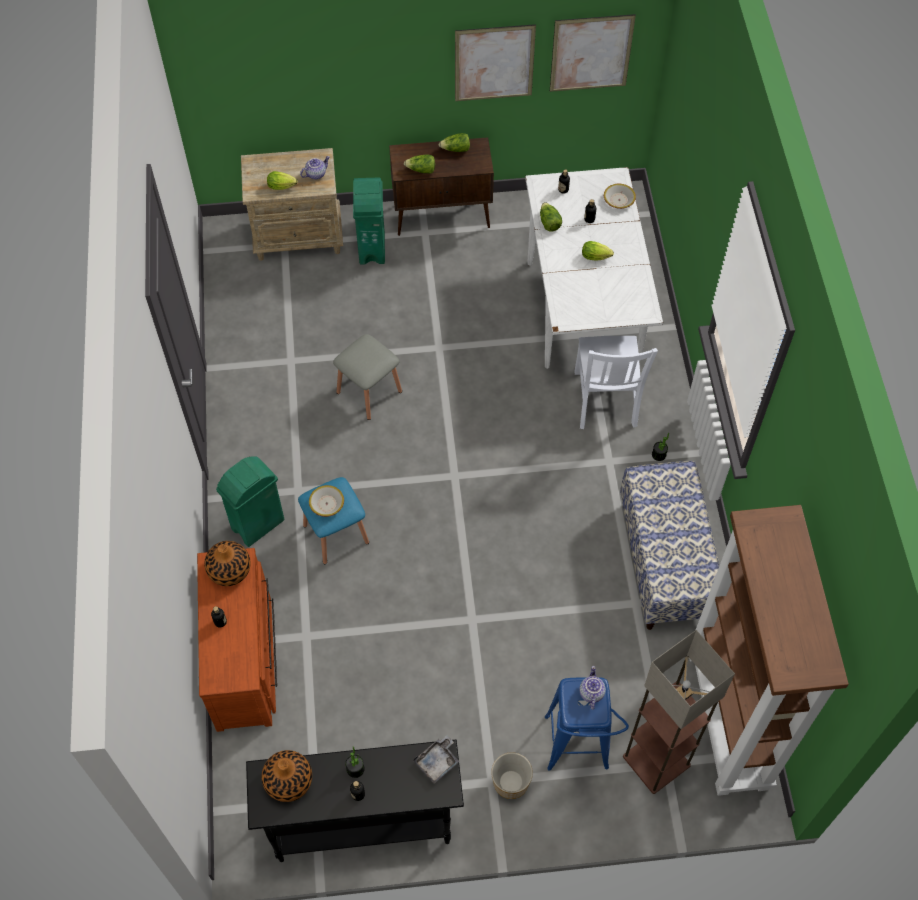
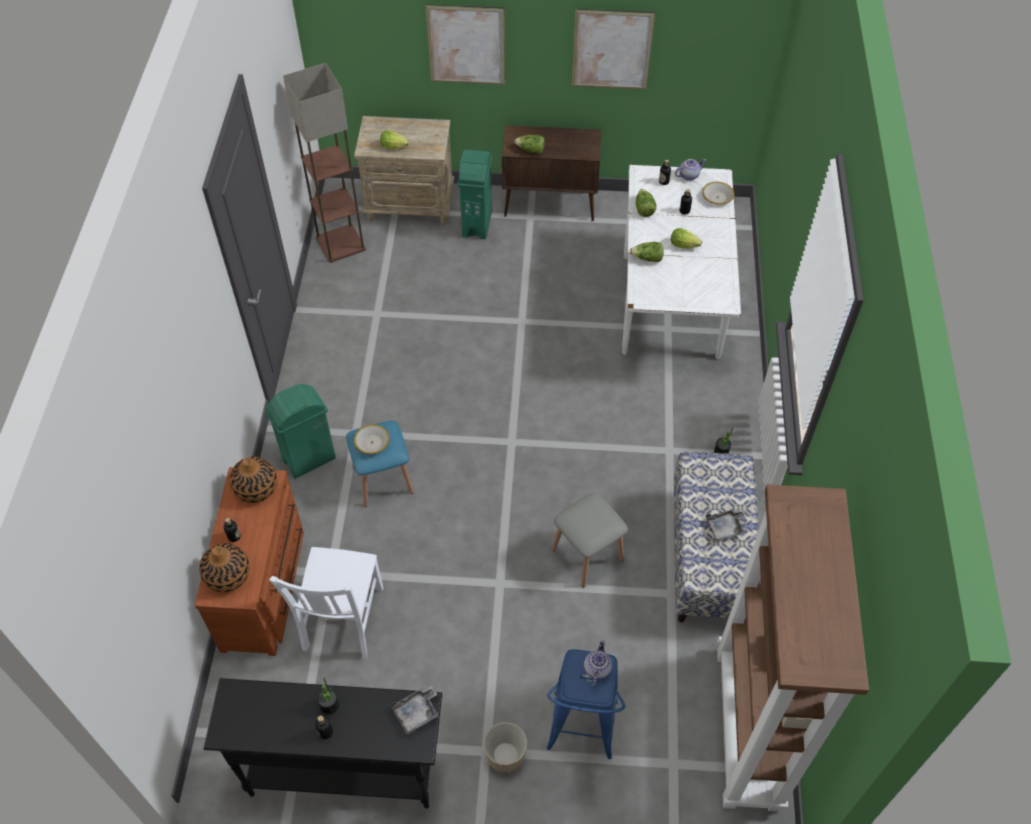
camera: 10 degrees right, 5 degrees down
vase [262,750,312,802] -> vase moved to [199,543,250,592]
teapot [300,156,330,179] -> teapot moved to [675,159,706,181]
grey stool [333,334,402,420] -> grey stool moved to [551,493,628,588]
lettuce [439,133,470,152] -> lettuce moved to [629,242,664,262]
picture [550,14,636,92] -> picture moved to [425,4,505,85]
white chair [574,336,658,429] -> white chair moved to [269,547,384,659]
floor lamp [623,630,735,794] -> floor lamp moved to [283,63,366,263]
none -> grey tray [706,509,746,541]

